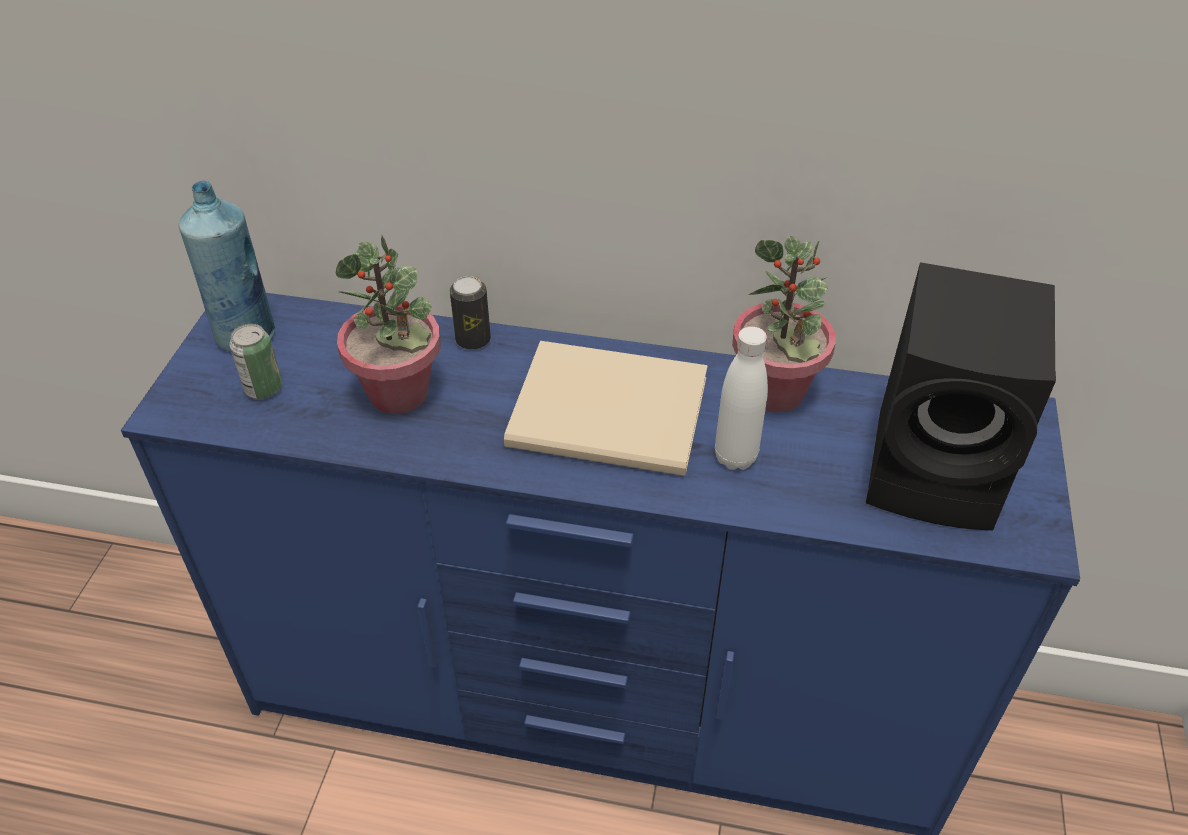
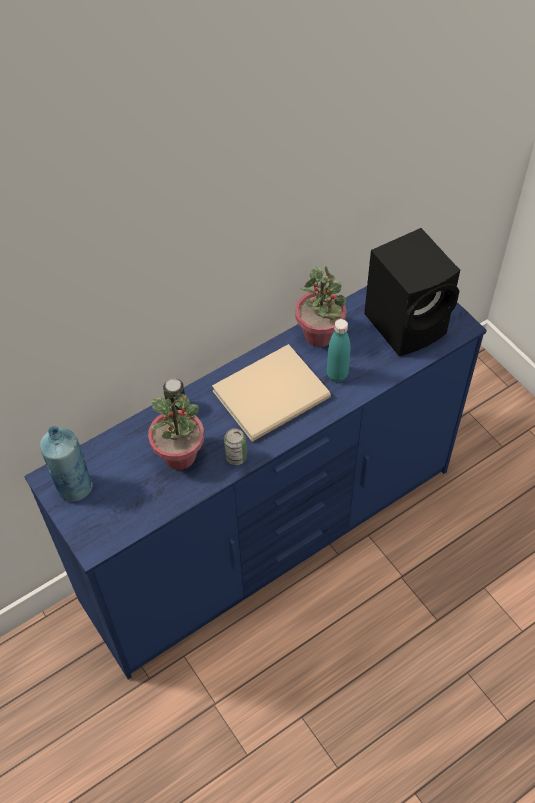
camera: 45 degrees left, 10 degrees up
can [230,324,282,399] -> can moved to [224,428,247,465]
white bottle [715,326,768,470] -> turquoise bottle [327,319,351,382]

